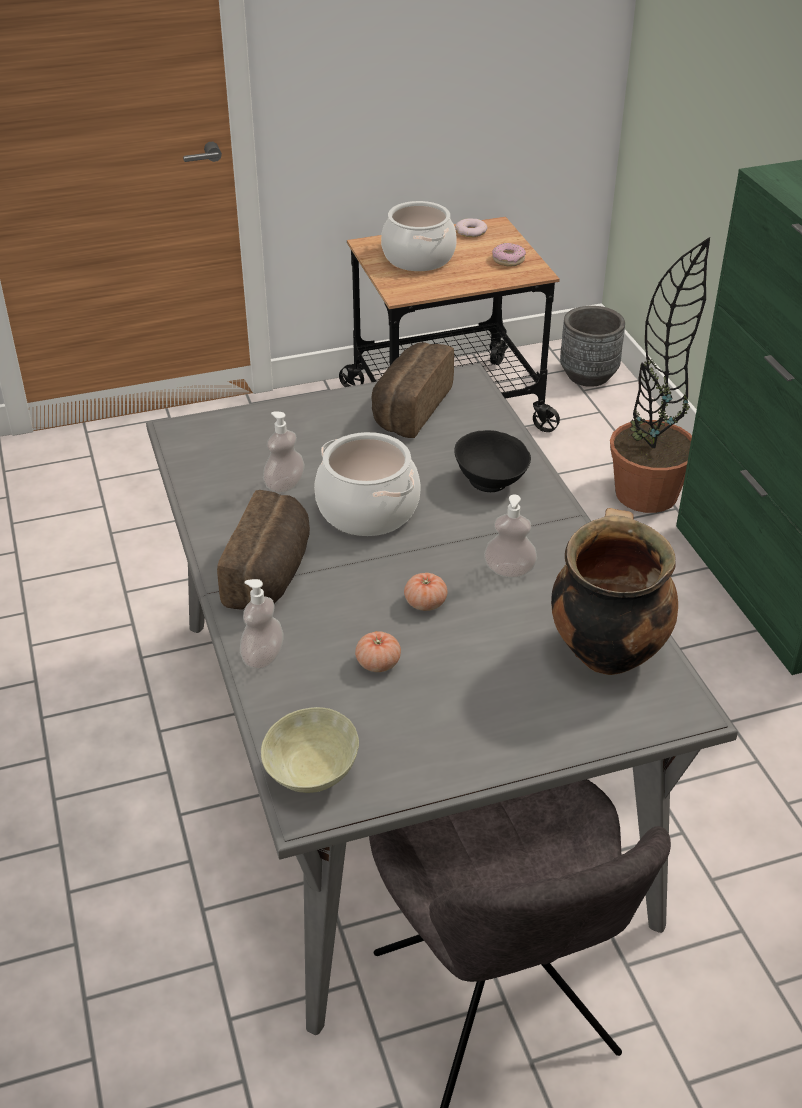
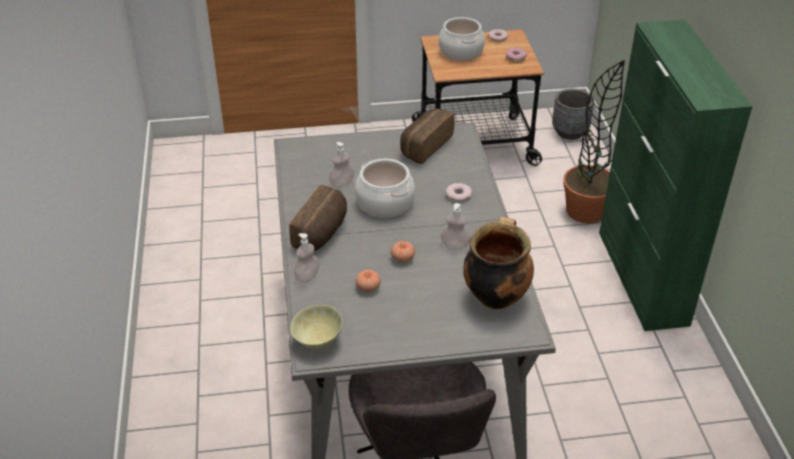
camera: 10 degrees right, 0 degrees up
black bowl [454,430,531,492] -> donut [446,183,472,201]

